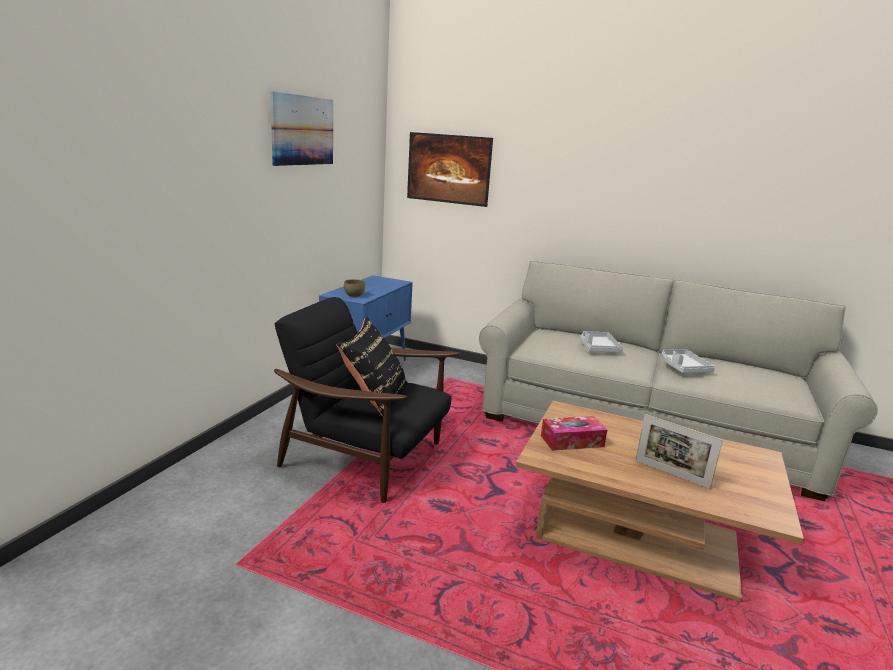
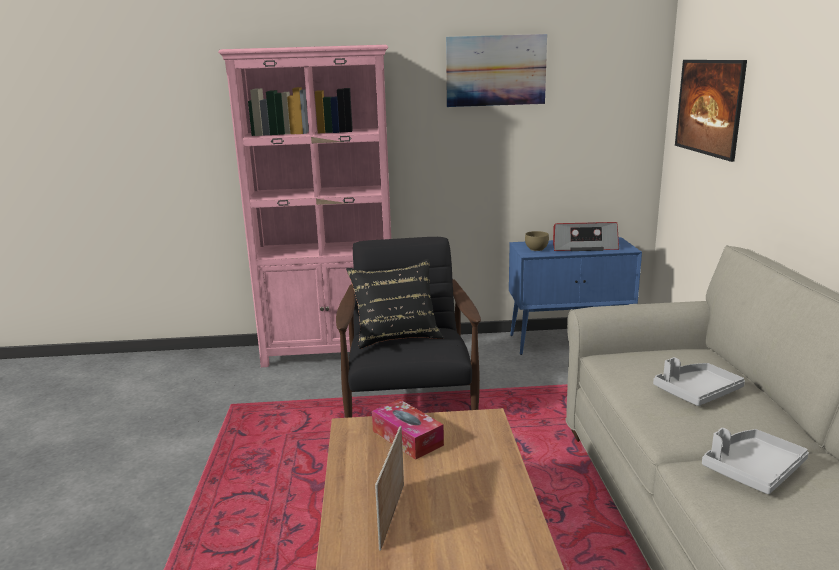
camera: 65 degrees right, 0 degrees up
none -> pink bookcase [218,45,391,367]
none -> radio [553,222,619,251]

